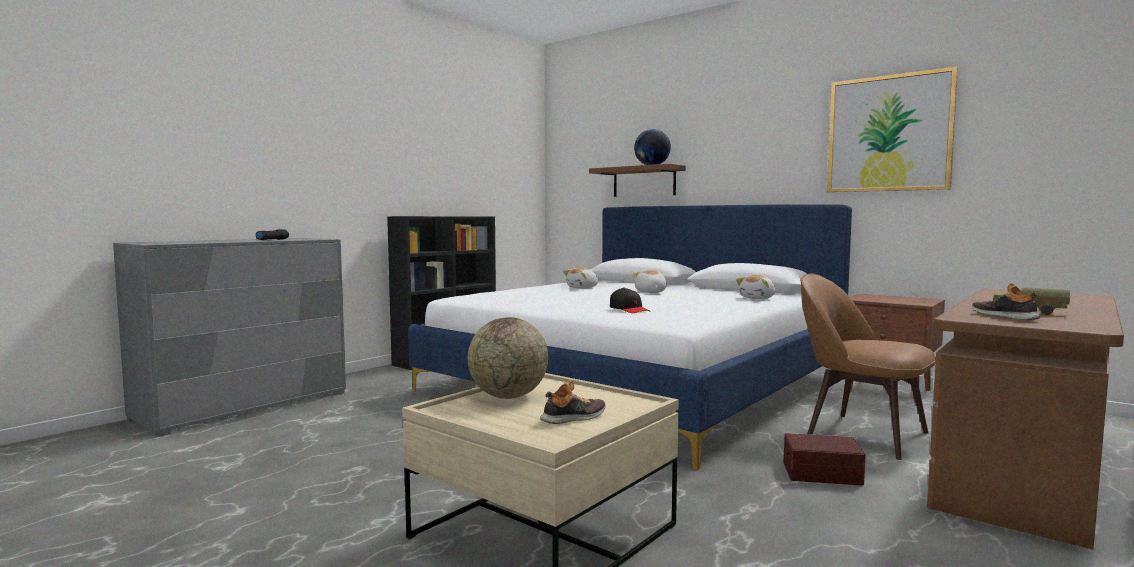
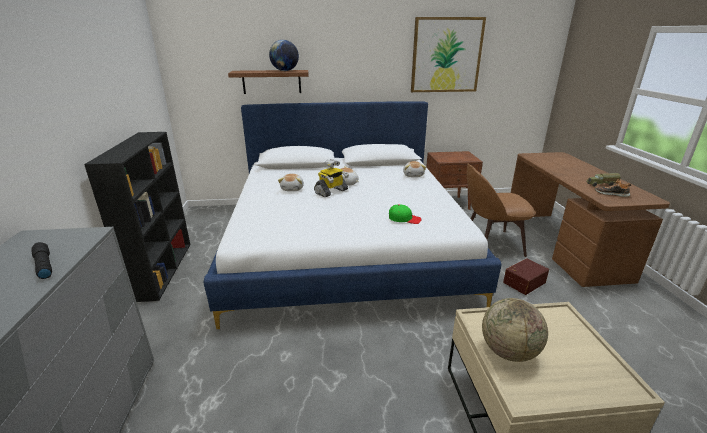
camera: 45 degrees left, 20 degrees up
shoe [540,381,606,424] -> none
black cap [610,288,650,313] -> green cap [389,204,422,224]
none -> toy robot [314,159,349,197]

